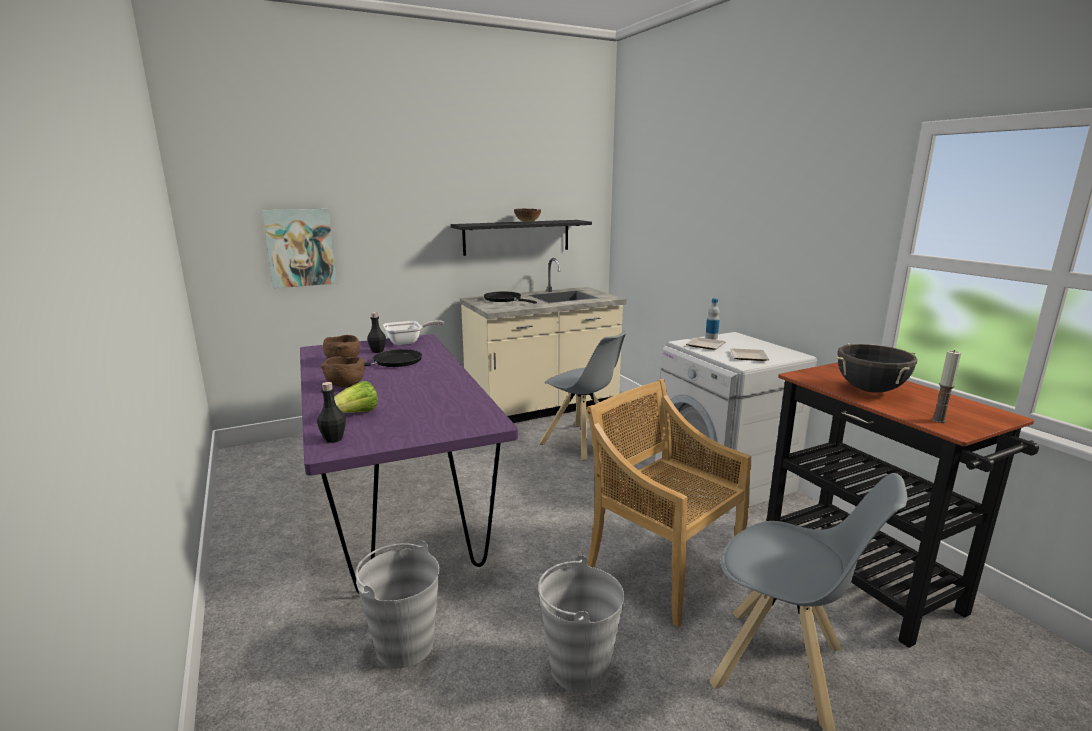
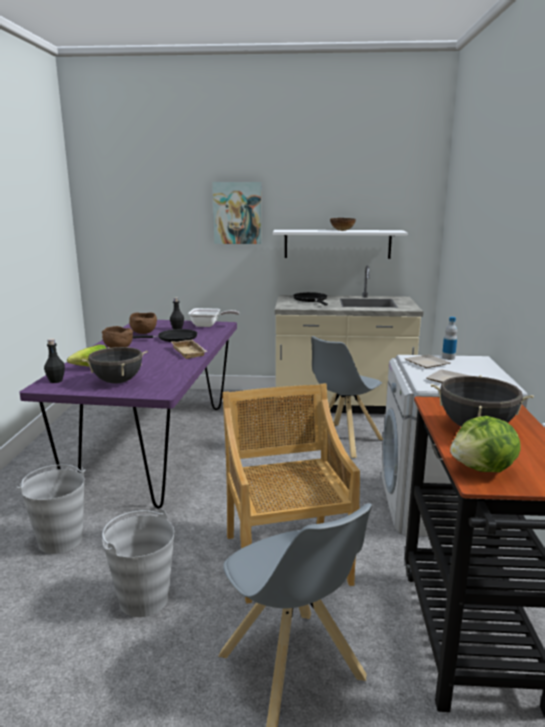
camera: 30 degrees right, 0 degrees up
picture [262,209,337,288] -> picture moved to [212,182,262,244]
black shelf [451,220,592,256] -> white shelf [273,230,407,259]
grey chair [539,330,627,461] -> grey chair turned 60 degrees clockwise [311,336,383,458]
candle [932,350,961,423] -> lettuce [450,416,521,472]
none -> black cooking pot [82,347,148,384]
none -> beige tray [171,340,208,359]

